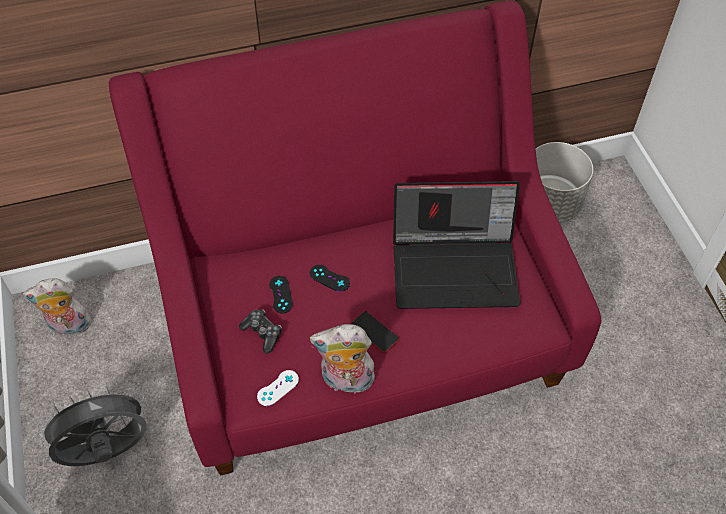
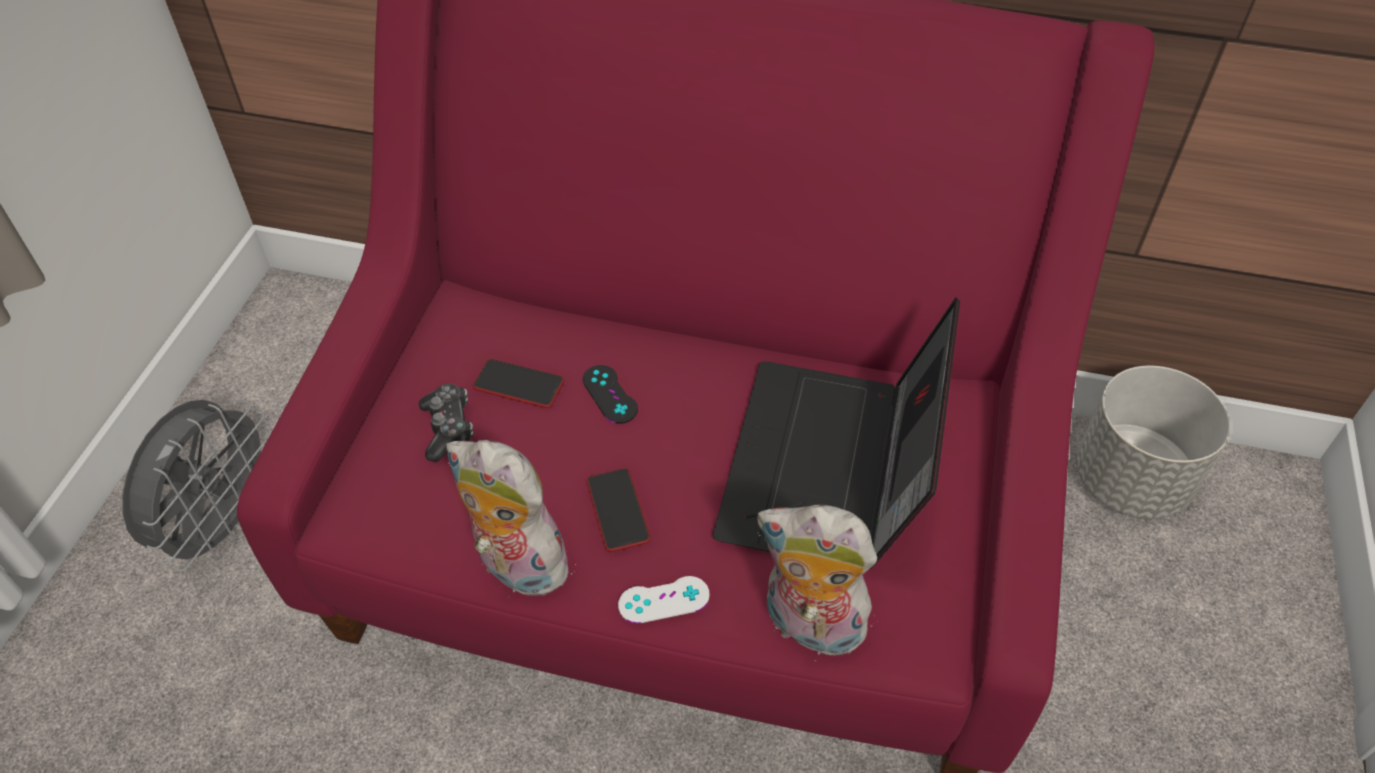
camera: 30 degrees right, 5 degrees down
plush toy [23,278,92,335] -> plush toy moved to [757,505,878,661]
grey fan [36,386,148,466] -> grey fan turned 105 degrees clockwise [122,400,272,572]
white game controller [257,370,299,406] -> white game controller moved to [618,576,710,624]
black game controller [269,276,293,314] -> phone [473,359,564,408]
laptop [393,181,520,309] -> laptop turned 75 degrees clockwise [712,297,960,569]

